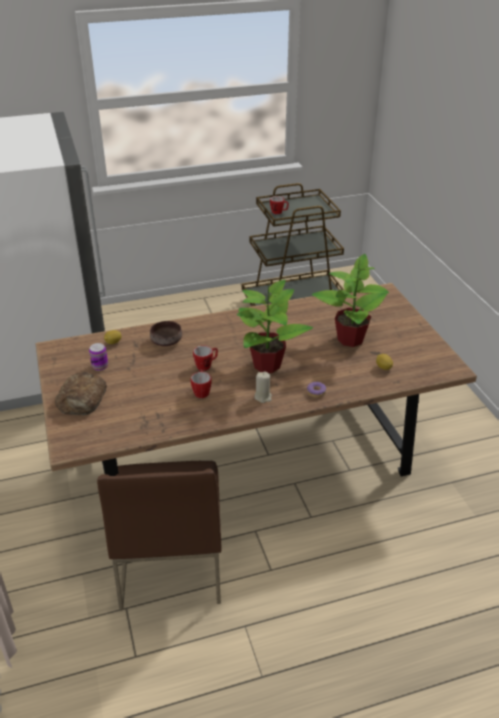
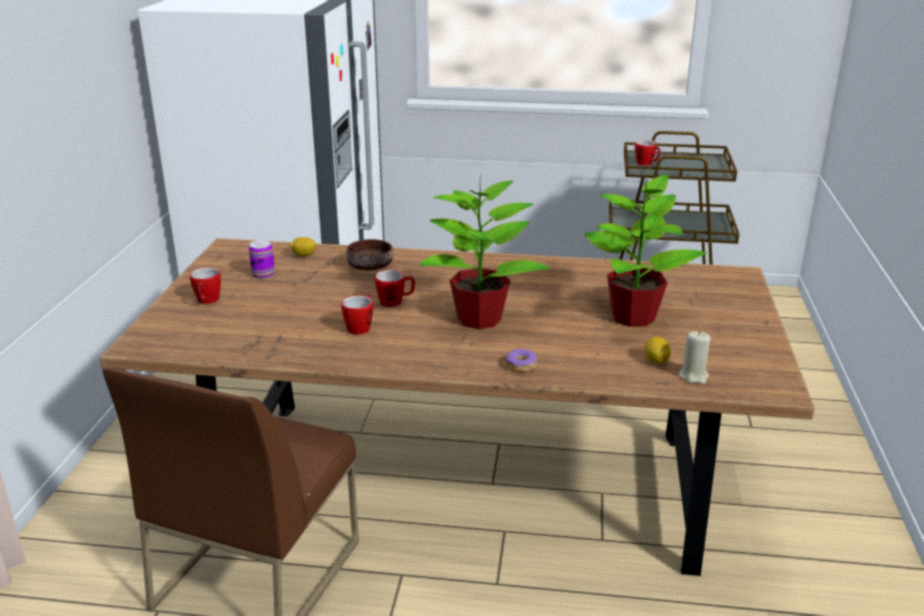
camera: 25 degrees right, 10 degrees down
bread [55,372,107,415] -> mug [190,267,221,304]
beige candle [254,371,272,403] -> beige candle moved to [679,331,711,384]

